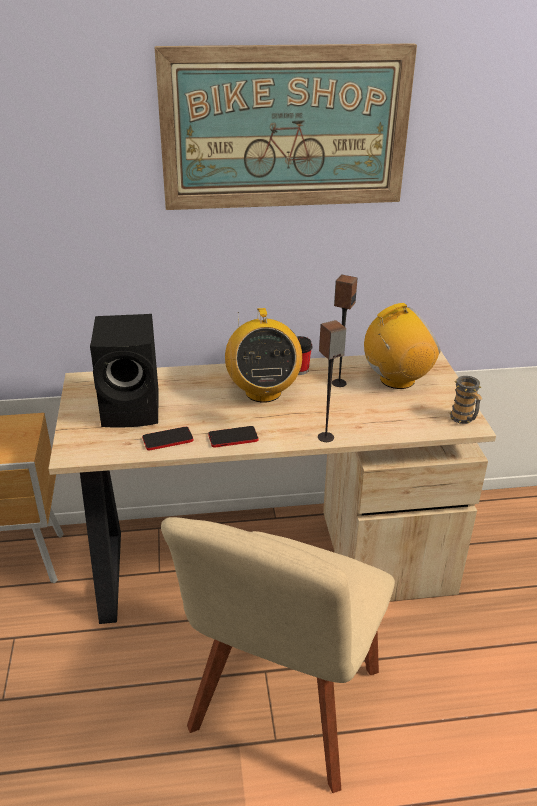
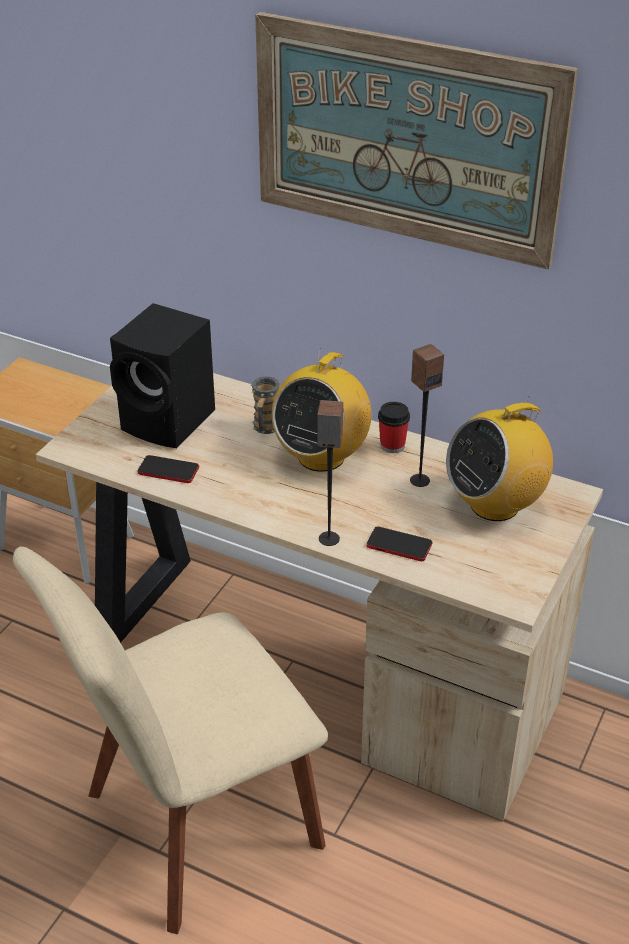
camera: 35 degrees right, 5 degrees up
phone [208,426,259,447] -> phone moved to [366,527,432,561]
radio [364,303,440,389] -> radio turned 135 degrees clockwise [446,396,553,521]
mug [449,376,482,424] -> mug moved to [250,377,279,434]

